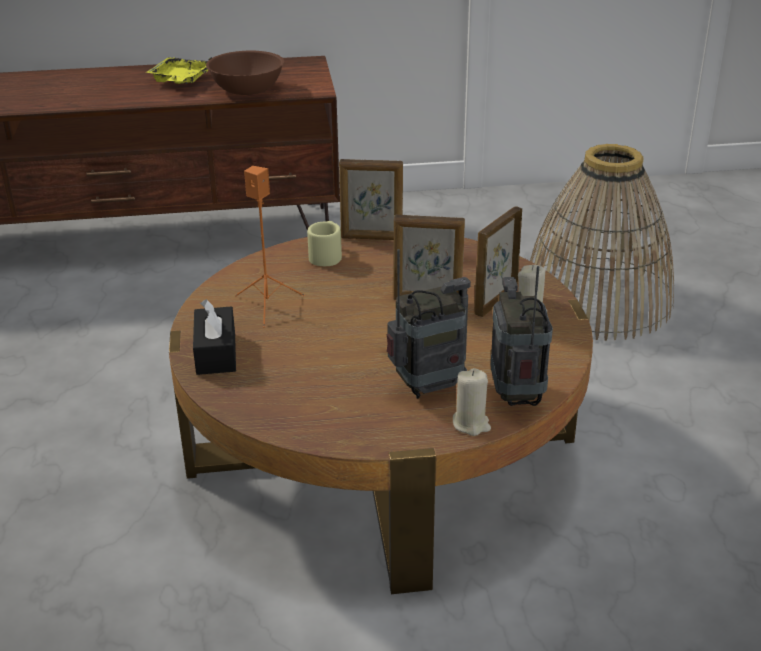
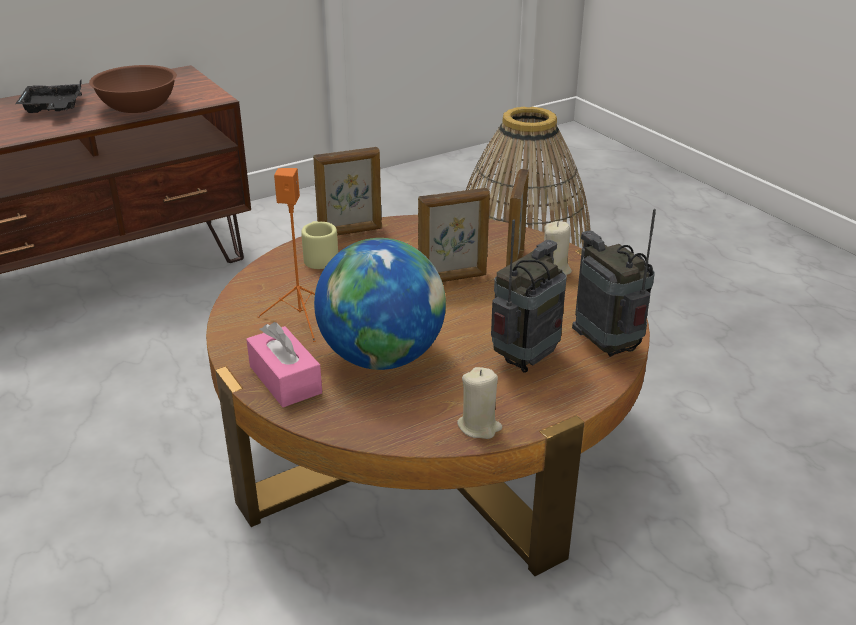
camera: 25 degrees left, 0 degrees up
yellow tray [146,57,212,84] -> black tray [16,80,82,113]
black tissue box [193,299,236,375] -> pink tissue box [246,322,322,407]
beige candle [453,368,491,436] -> beige candle moved to [457,367,503,439]
none -> globe [314,238,446,370]

